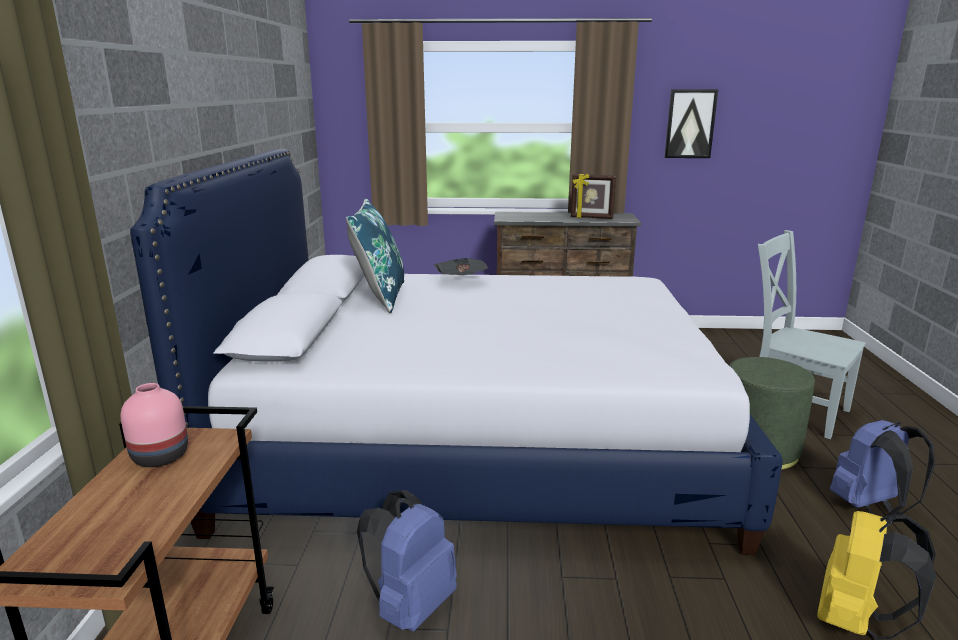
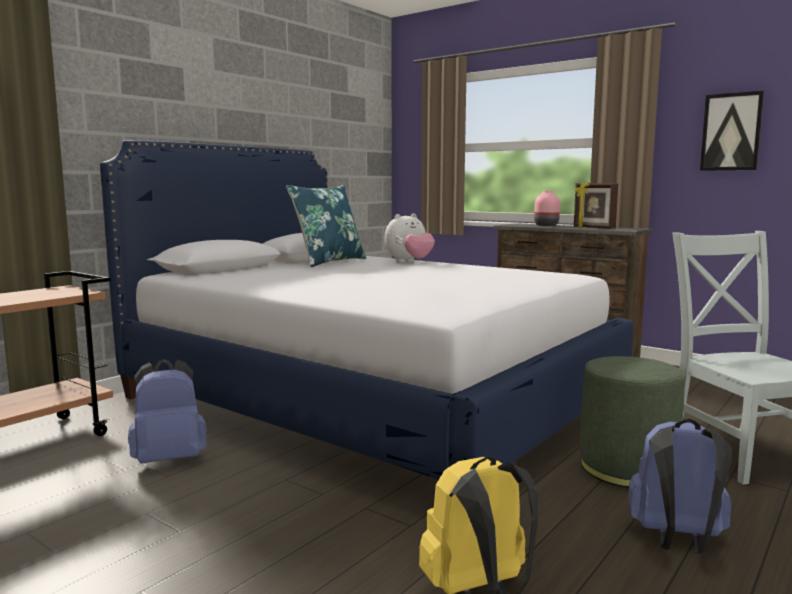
camera: 35 degrees right, 10 degrees down
pink vase [120,383,188,467] -> pink vase moved to [534,191,560,226]
newspaper [434,258,489,275] -> plush toy [384,213,435,263]

